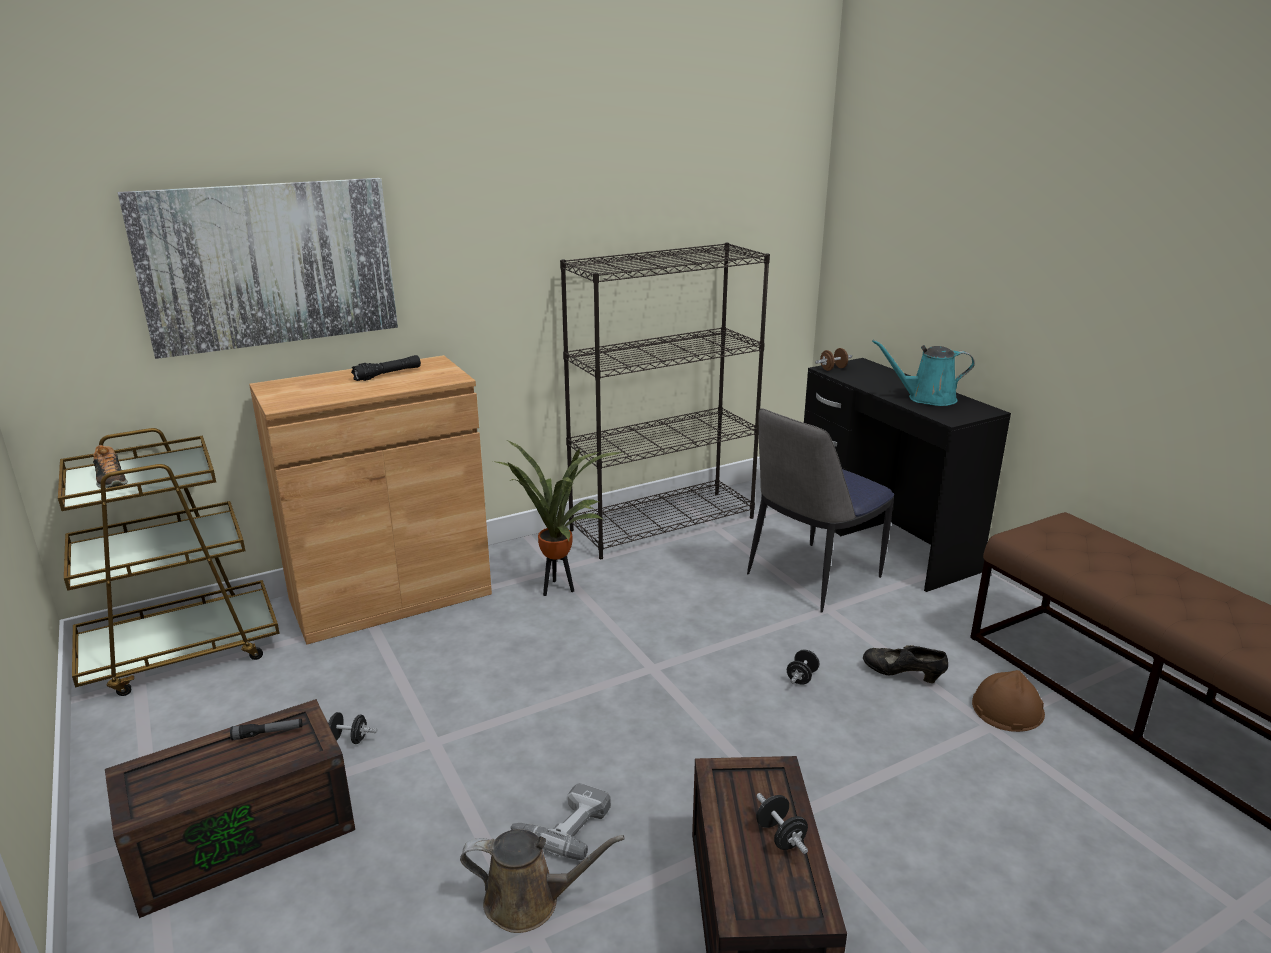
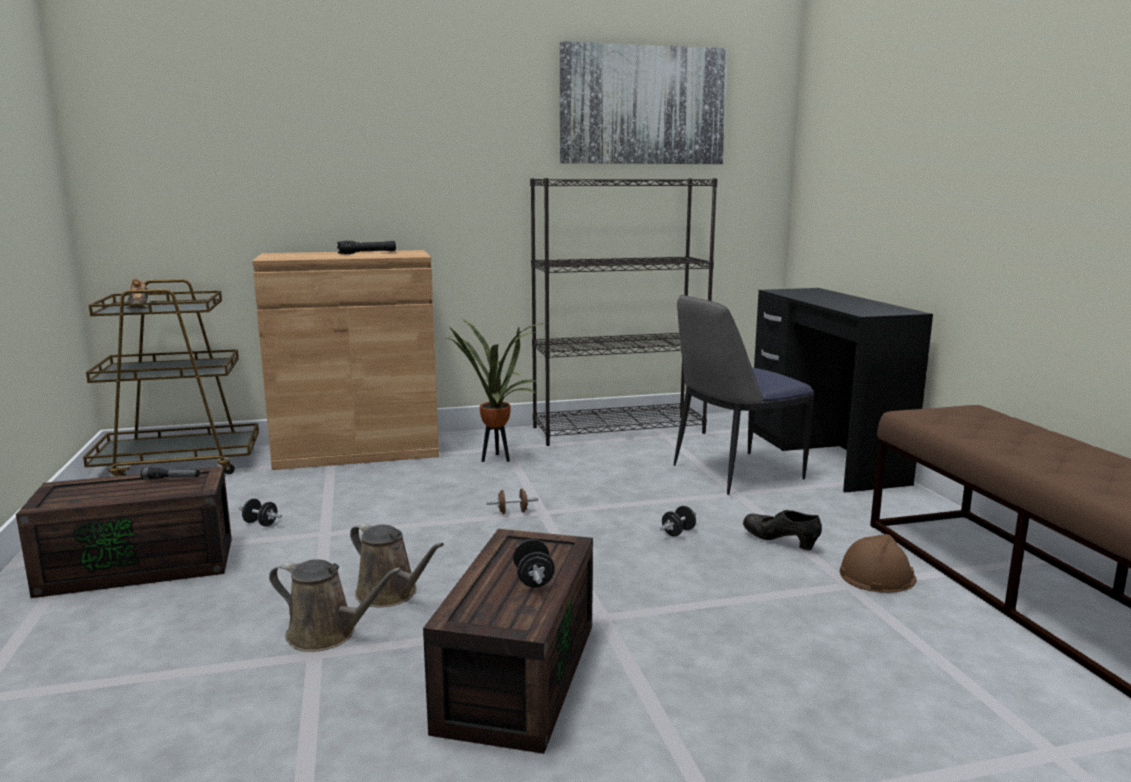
camera: 15 degrees right, 10 degrees down
picture [118,178,398,359] -> picture moved to [560,41,728,164]
power drill [510,783,611,860] -> brown watering can [350,522,444,607]
brown dumbbell [815,348,852,371] -> brown dumbbell moved to [487,489,538,514]
turquoise watering can [872,340,975,406] -> none

